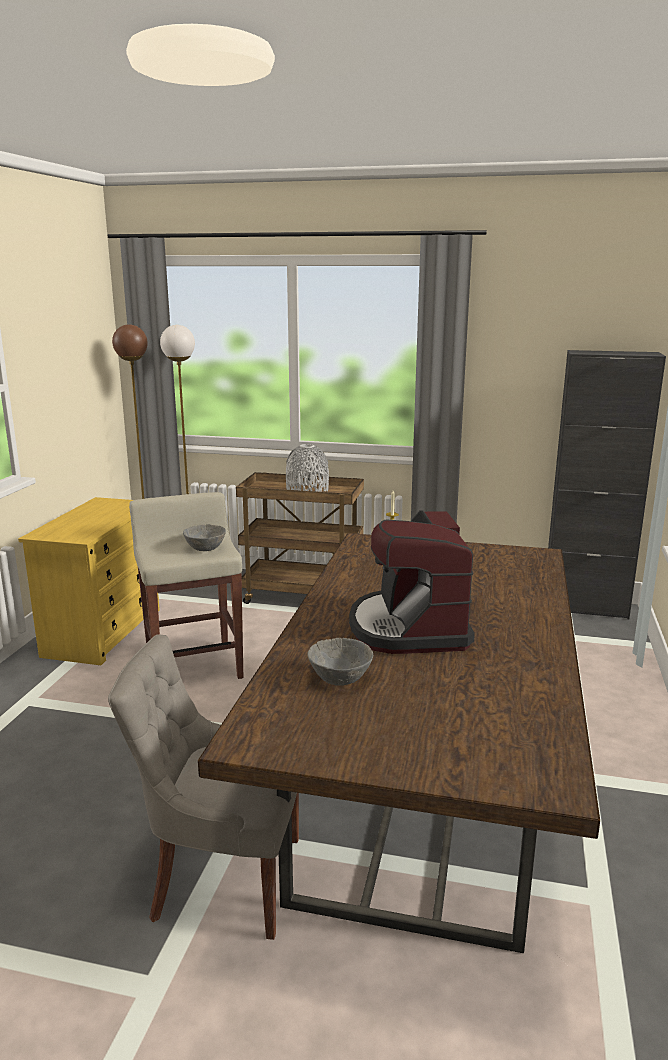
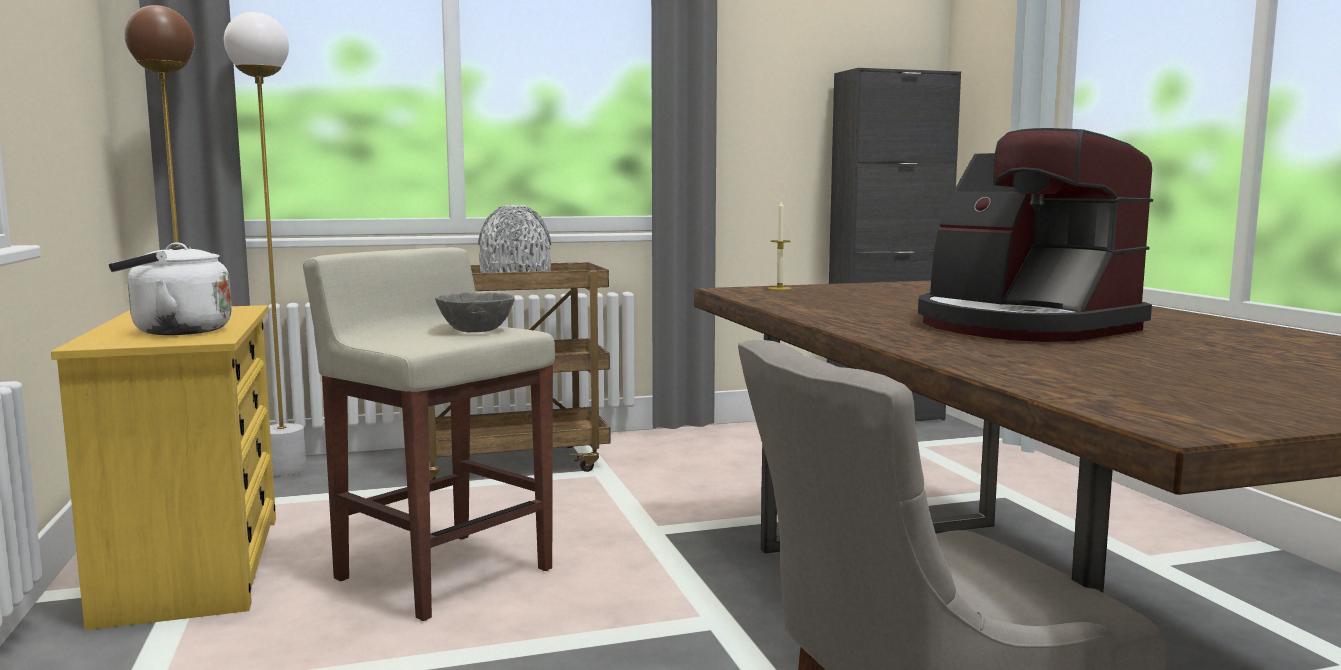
camera: 30 degrees left, 10 degrees down
grey bowl [307,638,373,686] -> none
none -> white kettle [109,242,232,335]

